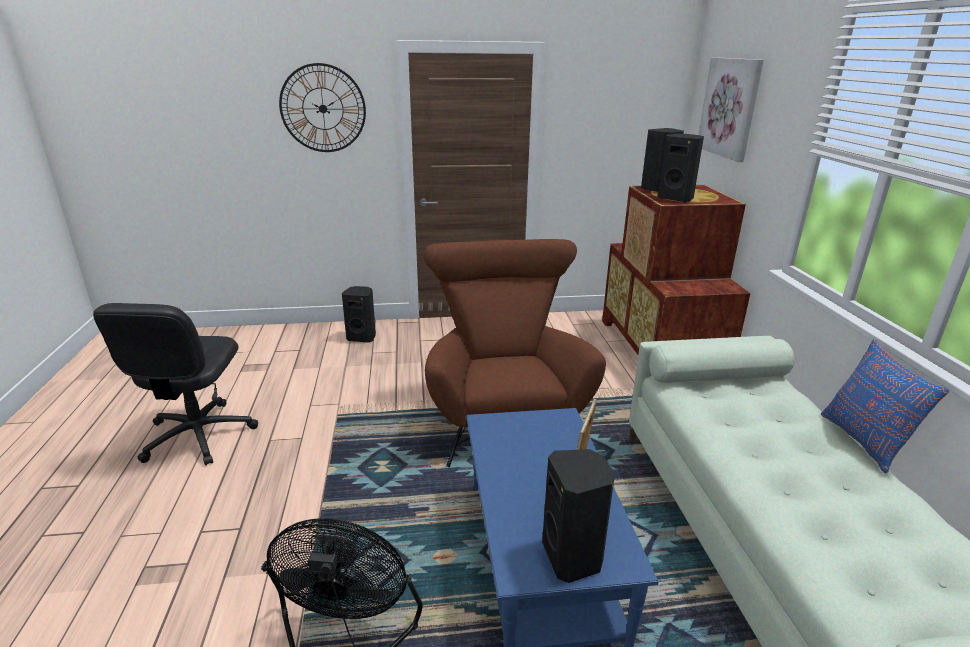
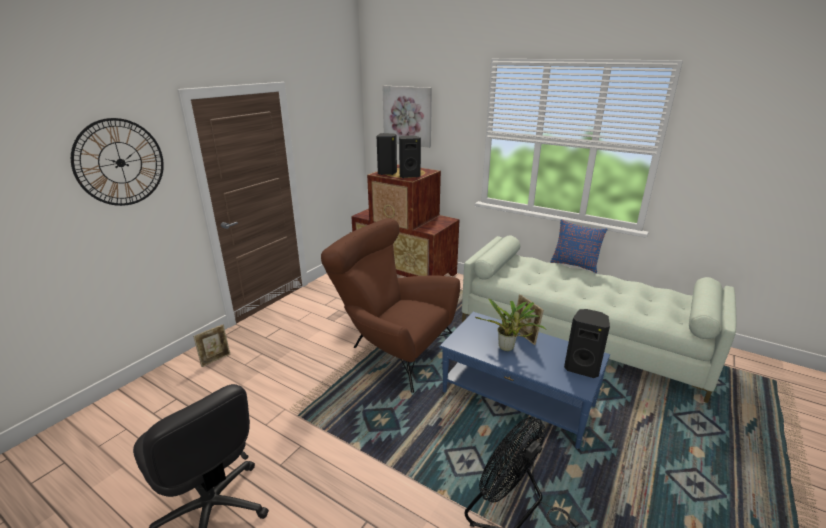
camera: 50 degrees left, 0 degrees up
black speaker [342,286,376,343] -> picture frame [193,324,230,367]
none -> potted plant [475,298,547,351]

